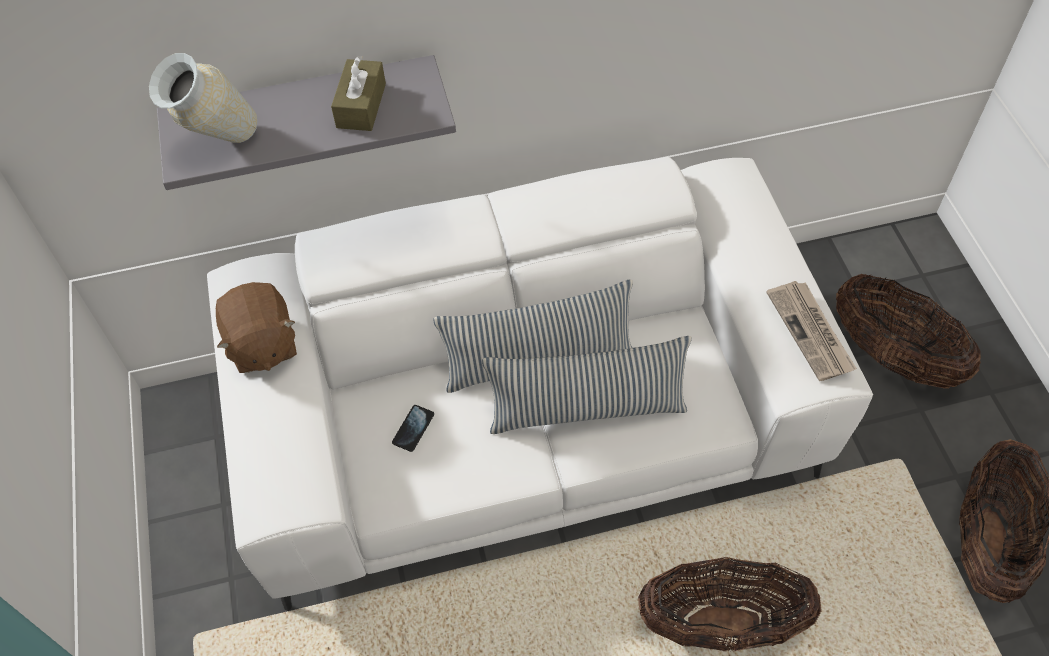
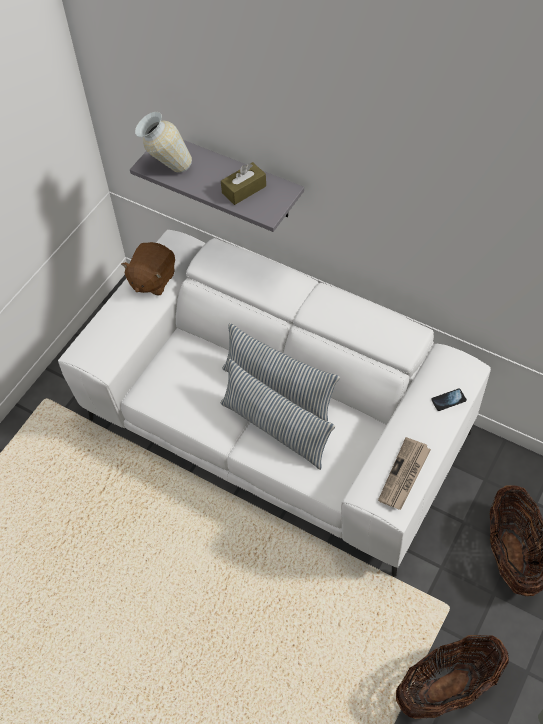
camera: 45 degrees right, 0 degrees up
phone [392,405,434,452] -> phone moved to [431,388,467,411]
basket [638,557,822,651] -> none

